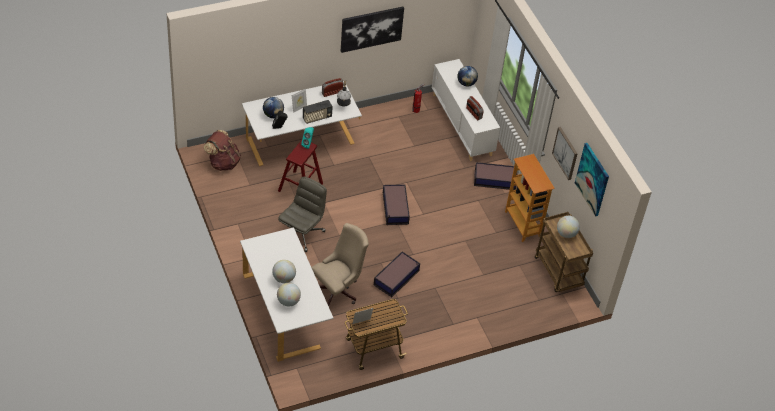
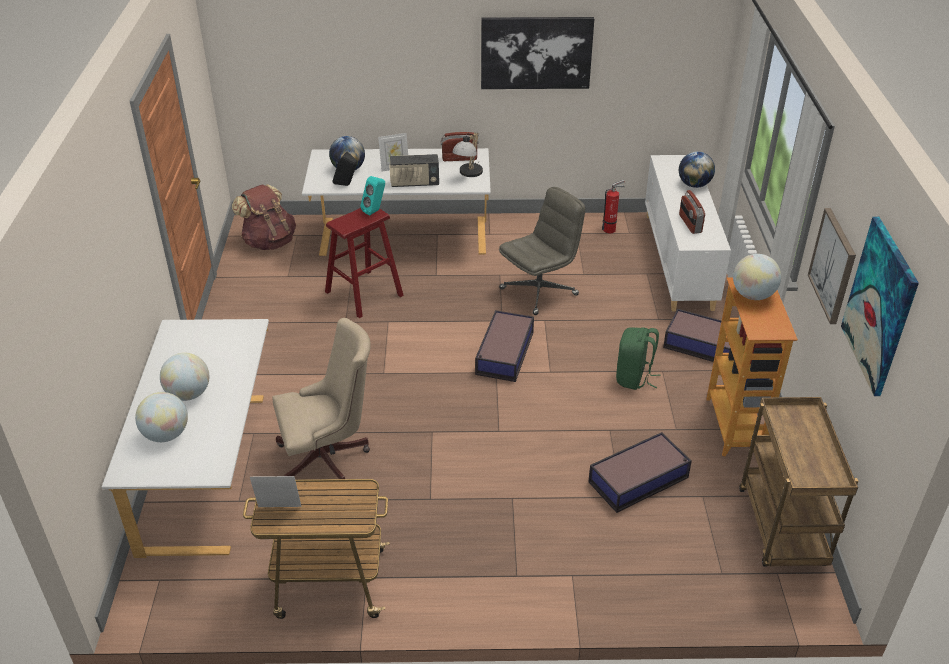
camera: 25 degrees right, 10 degrees down
grey office chair [278,177,327,252] -> grey office chair moved to [499,187,585,315]
storage box [374,252,420,297] -> storage box moved to [588,432,692,513]
globe [557,216,580,238] -> globe moved to [733,254,781,300]
none -> green backpack [616,327,660,390]

